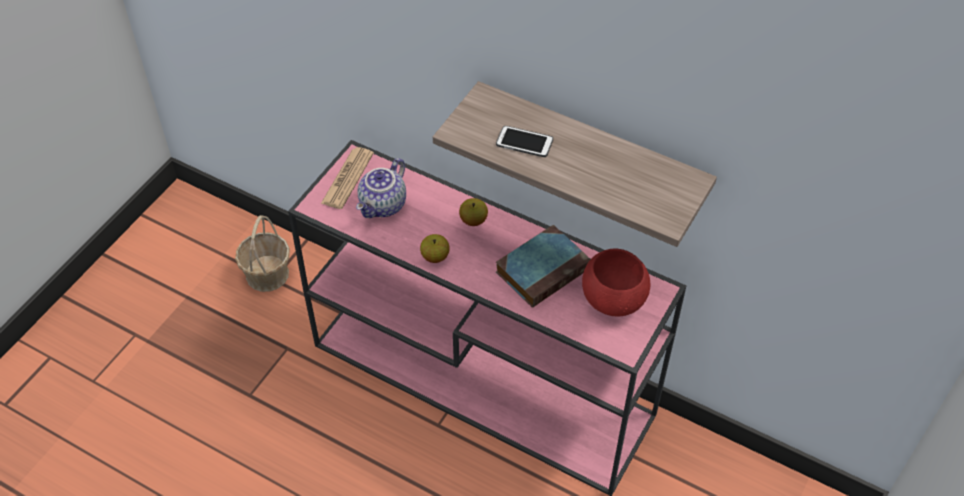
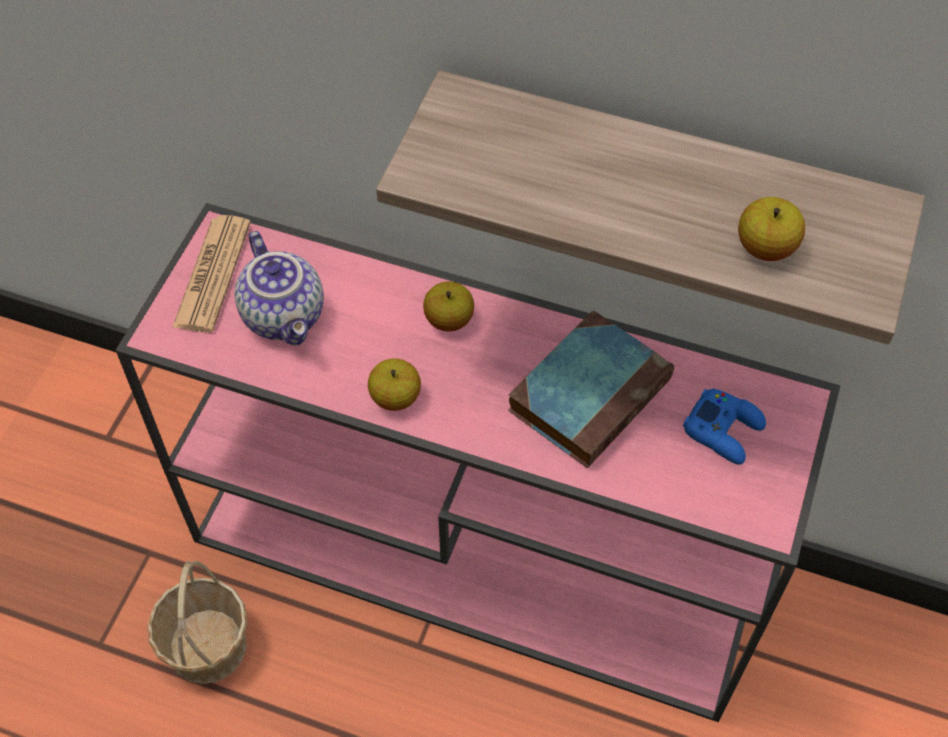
camera: 10 degrees left, 5 degrees up
basket [235,215,290,292] -> basket moved to [147,560,247,684]
teapot [356,158,406,218] -> teapot turned 45 degrees counterclockwise [235,231,324,346]
phone [496,126,553,157] -> none
red bowl [582,249,650,317] -> blue game controller [683,389,766,465]
none -> apple [738,197,805,261]

